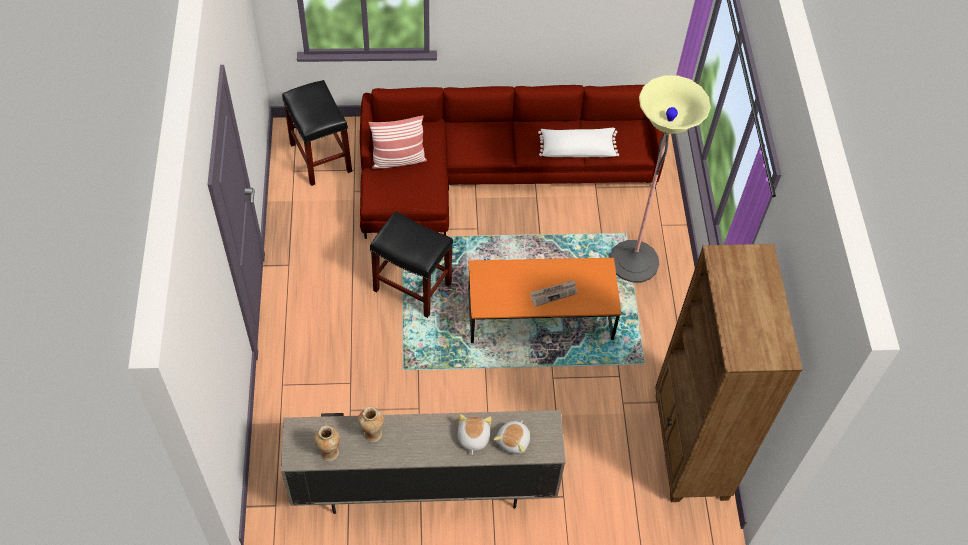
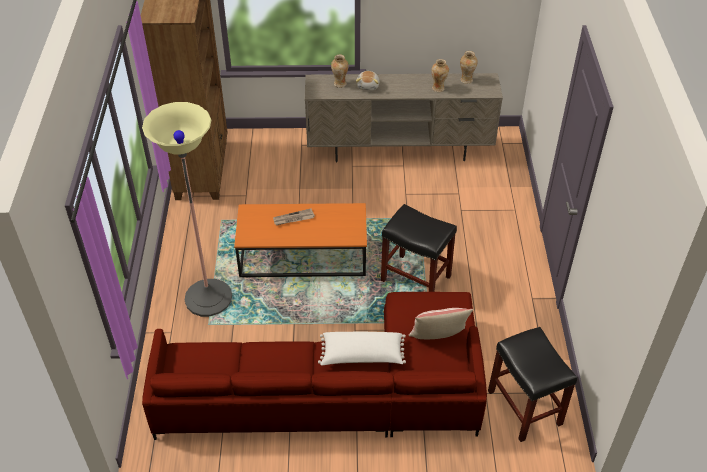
camera: 175 degrees left, 10 degrees down
plush toy [493,420,530,454] -> vase [331,54,349,88]
white pillow [538,128,619,157] -> white pillow moved to [318,332,406,365]

